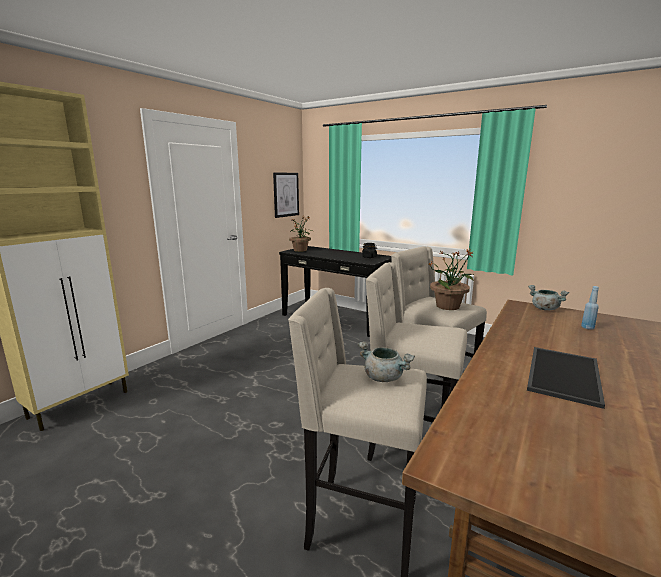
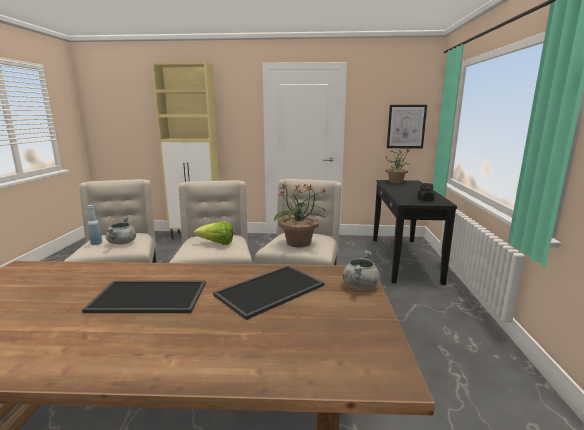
camera: 60 degrees right, 0 degrees up
blue bottle [581,286,599,330] -> blue bottle moved to [88,205,102,245]
none -> lettuce [194,221,233,245]
none -> tray [213,265,325,320]

